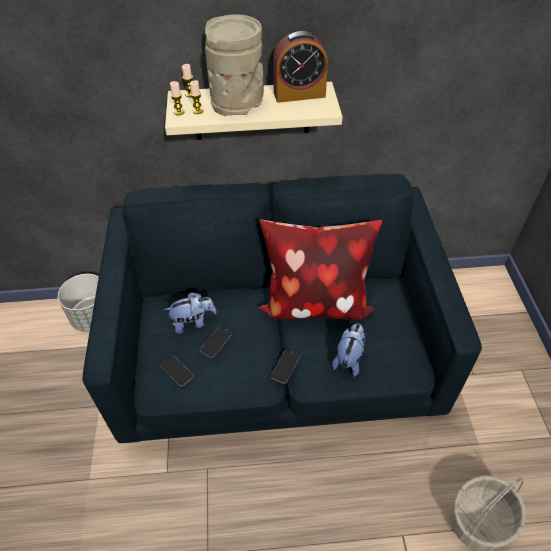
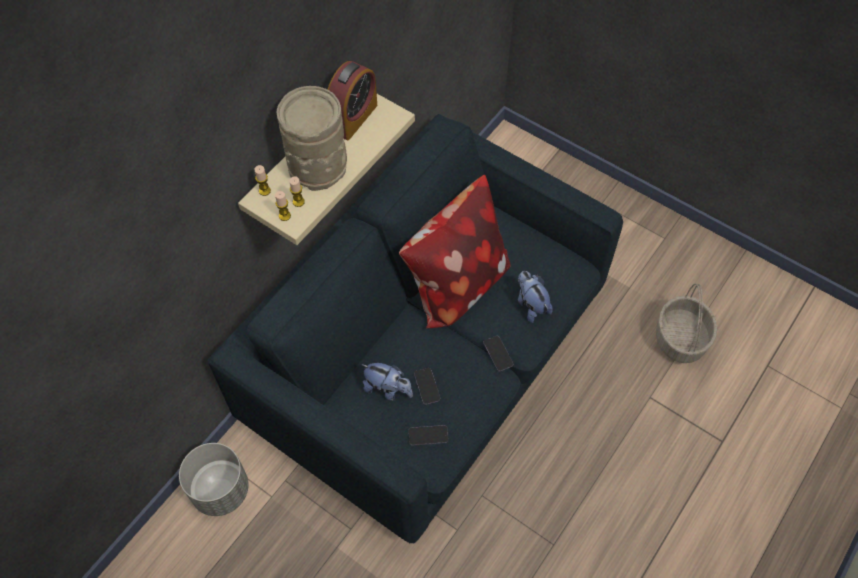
camera: 50 degrees left, 10 degrees up
plush toy [165,292,217,334] -> plush toy turned 90 degrees clockwise [361,363,413,401]

